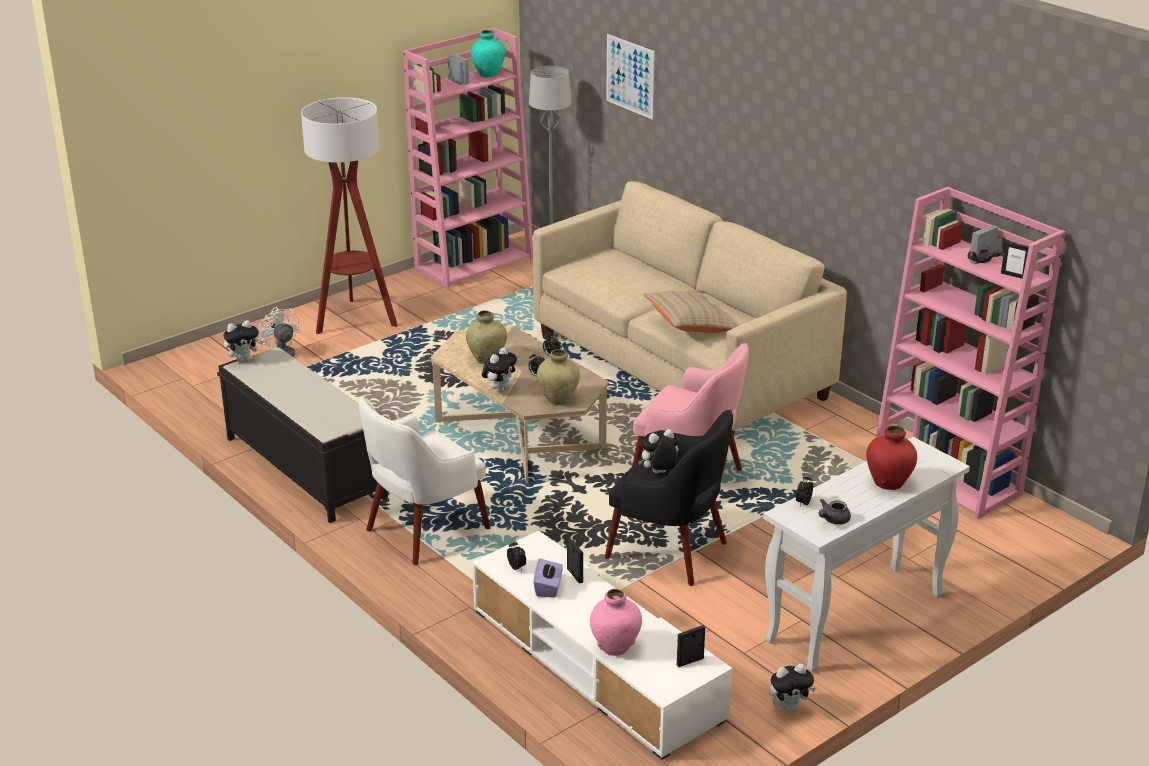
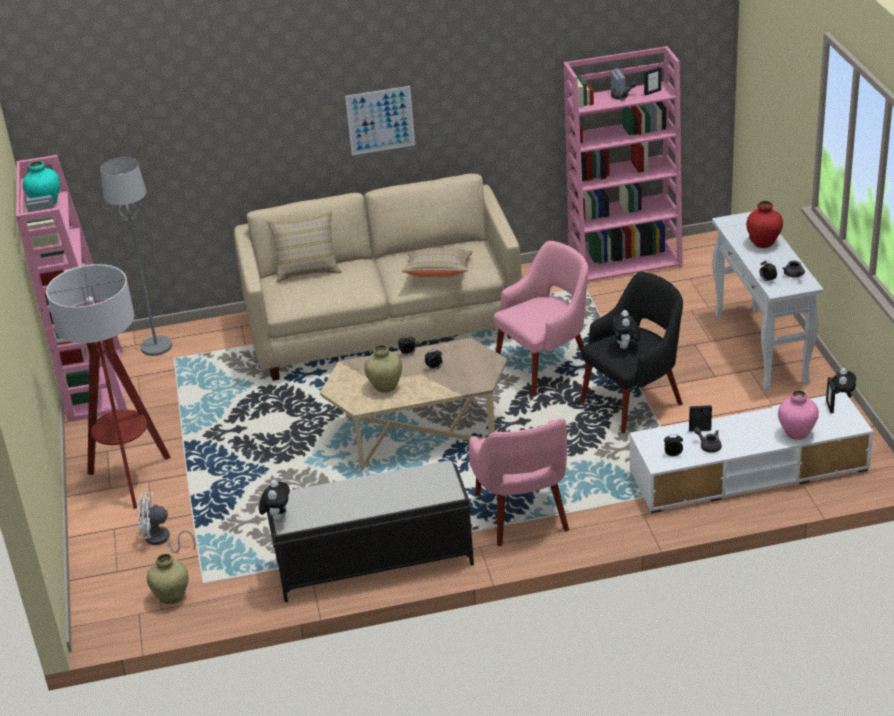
camera: 60 degrees left, 5 degrees up
white armchair [358,397,491,565] -> pink armchair [469,418,569,546]
plush toy [482,347,517,392] -> none
purple tissue box [534,559,563,598] -> grey teapot [694,427,722,453]
beige vase [537,349,580,405] -> beige vase moved to [147,554,189,604]
picture [606,34,655,119] -> picture moved to [345,86,415,155]
none -> beige pillow [267,210,342,282]

